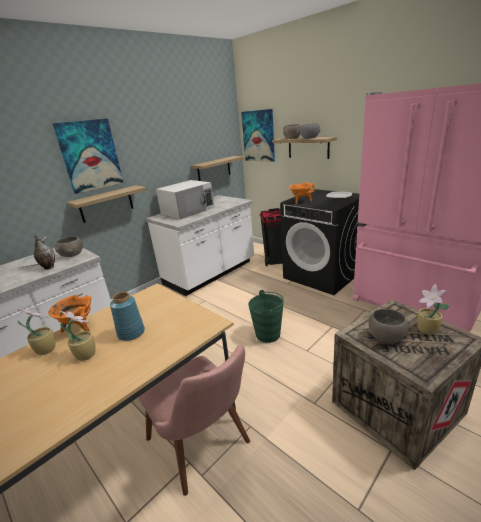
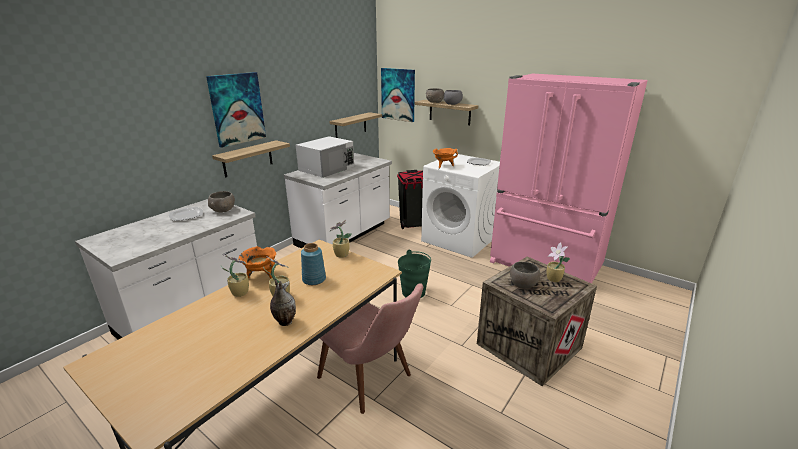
camera: 10 degrees left, 0 degrees up
vase [34,234,55,270] -> vase moved to [270,279,296,326]
black washing machine [280,189,359,295] -> white washing machine [421,154,500,258]
none -> potted plant [330,220,352,258]

